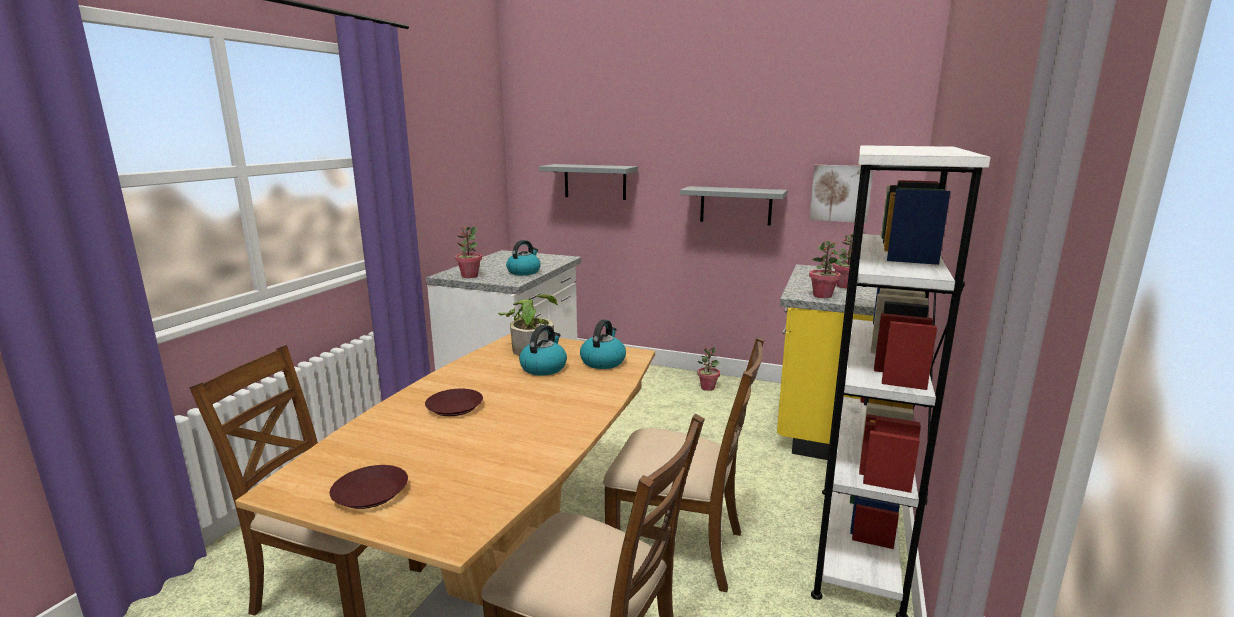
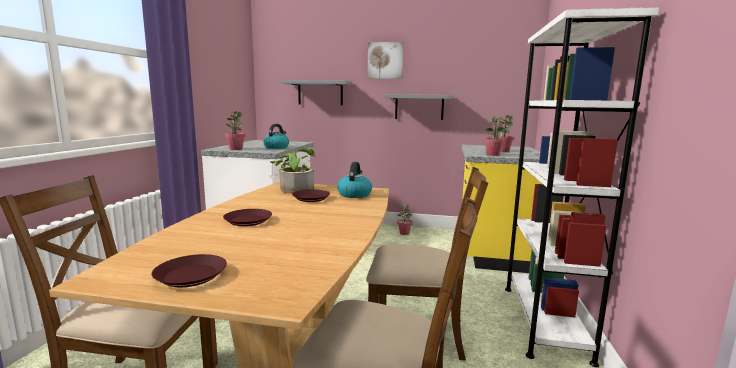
camera: 10 degrees left, 5 degrees down
kettle [519,325,567,376] -> brown plate [292,189,330,202]
picture [809,165,873,223] -> picture moved to [368,42,404,79]

